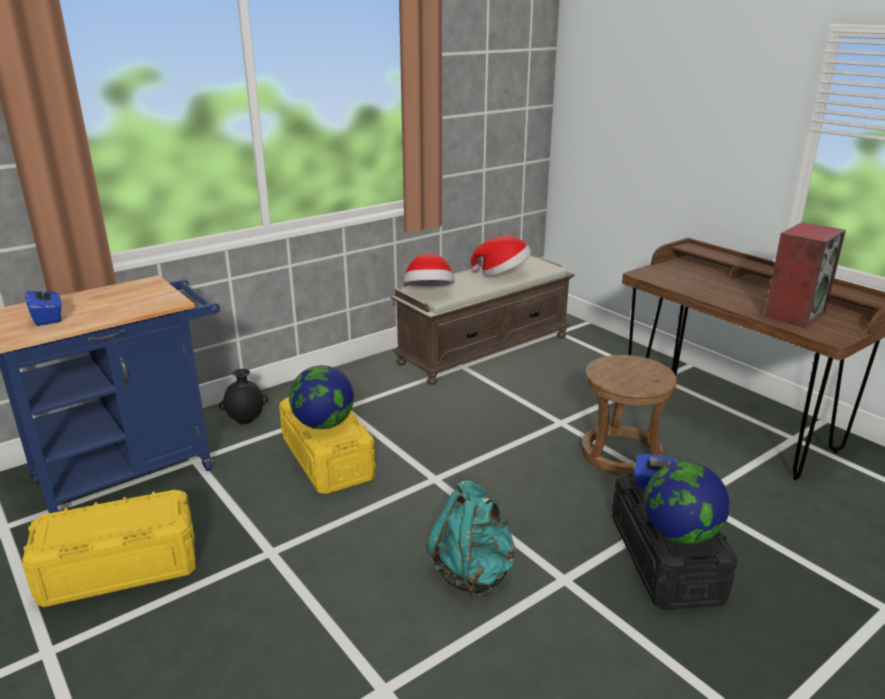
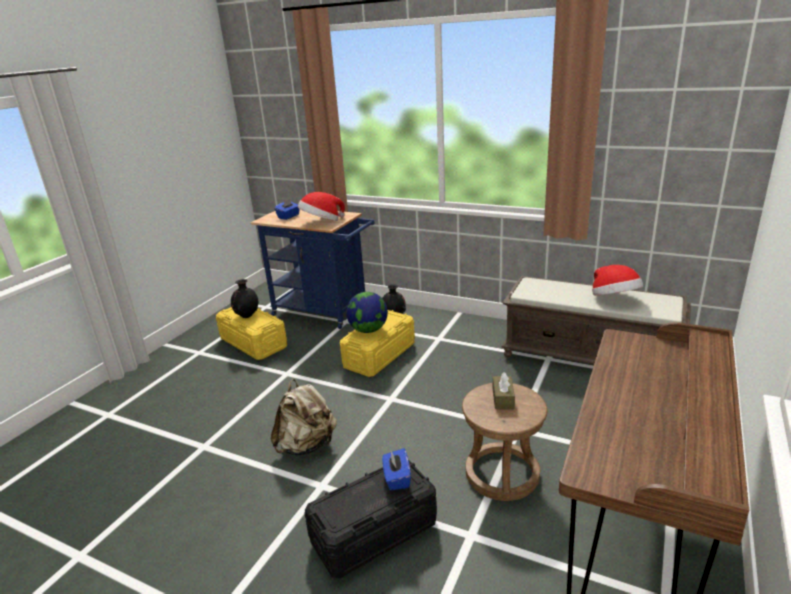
camera: 65 degrees right, 0 degrees up
hat [403,254,455,286] -> hat moved to [298,192,345,221]
turquoise backpack [426,480,516,597] -> beige backpack [271,379,337,455]
globe [645,461,730,544] -> none
speaker [764,222,846,328] -> none
none -> black vase [231,279,258,318]
none -> brown tissue box [493,372,515,409]

